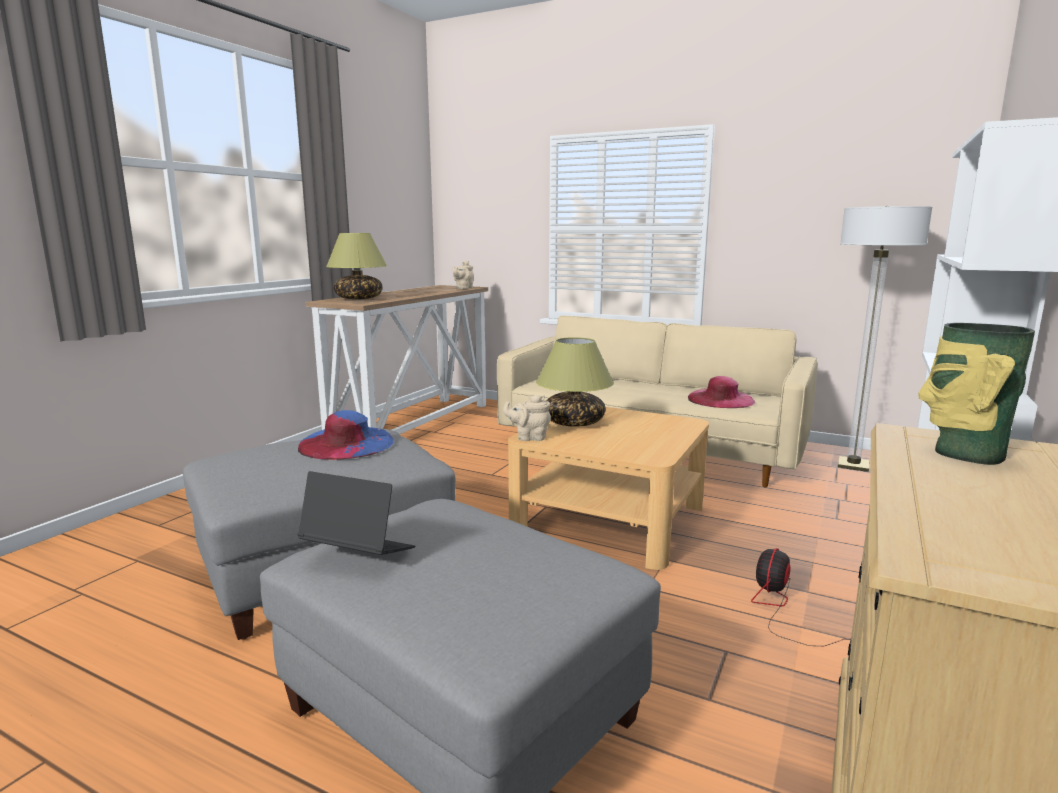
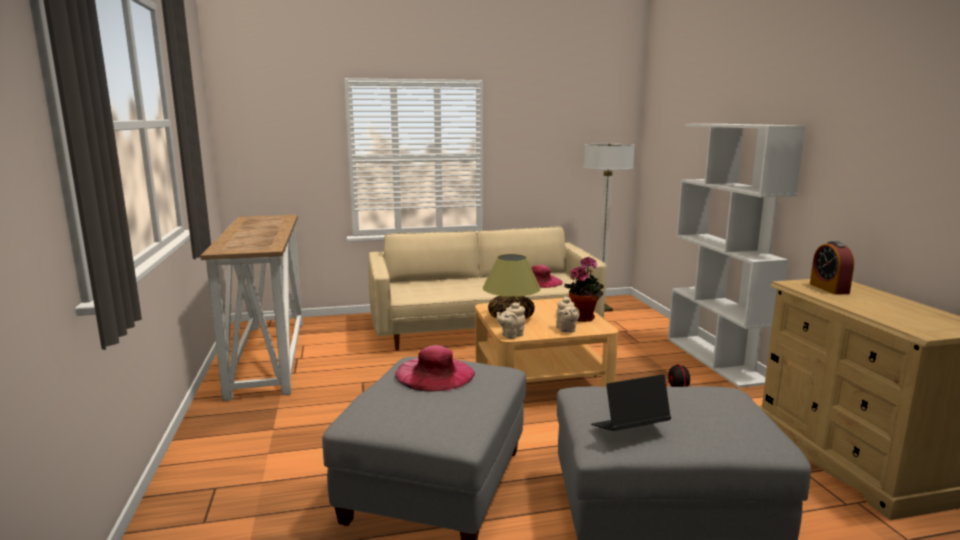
camera: 40 degrees left, 0 degrees up
blue hat [298,410,394,460] -> pink hat [395,345,475,392]
table lamp [326,233,387,299] -> none
beige teapot [453,261,474,289] -> beige teapot moved to [556,296,580,332]
vase [918,323,1035,465] -> alarm clock [810,241,854,295]
none -> potted plant [564,256,604,322]

